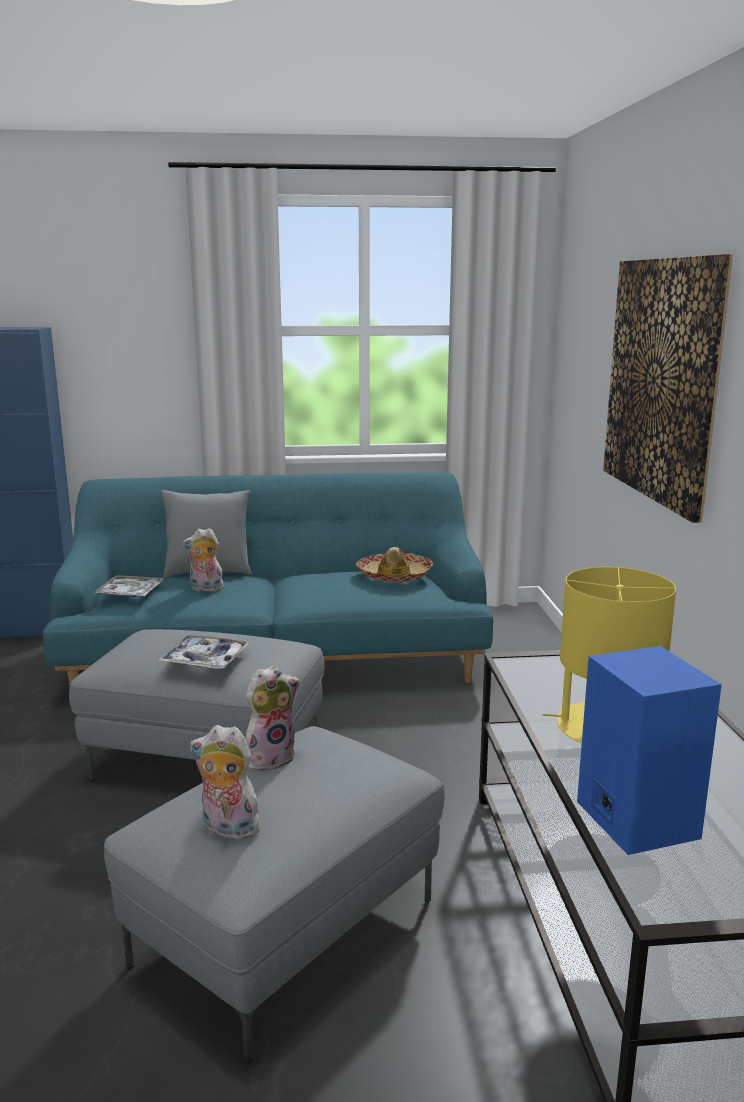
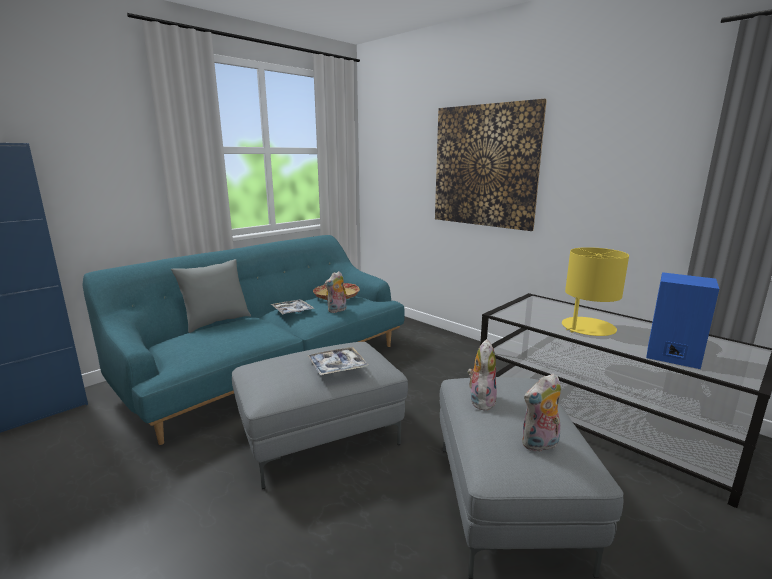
camera: 40 degrees left, 0 degrees up
tray [93,575,163,597] -> tray moved to [271,299,315,314]
plush toy [182,528,224,592] -> plush toy moved to [325,271,346,313]

